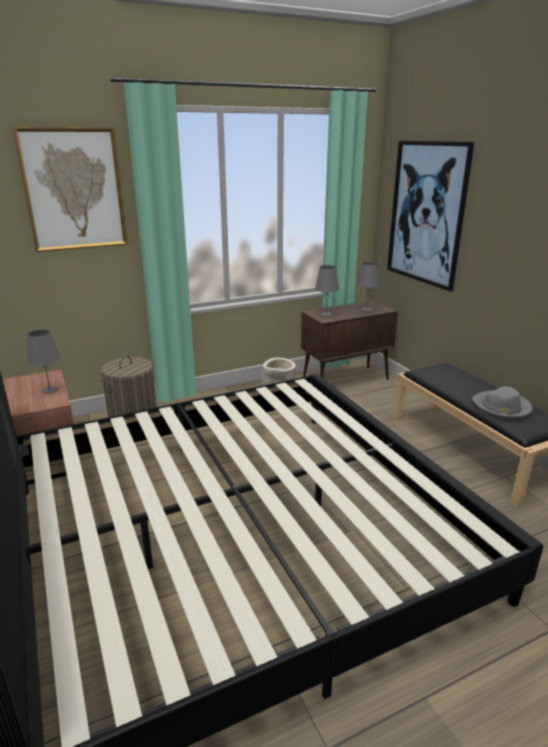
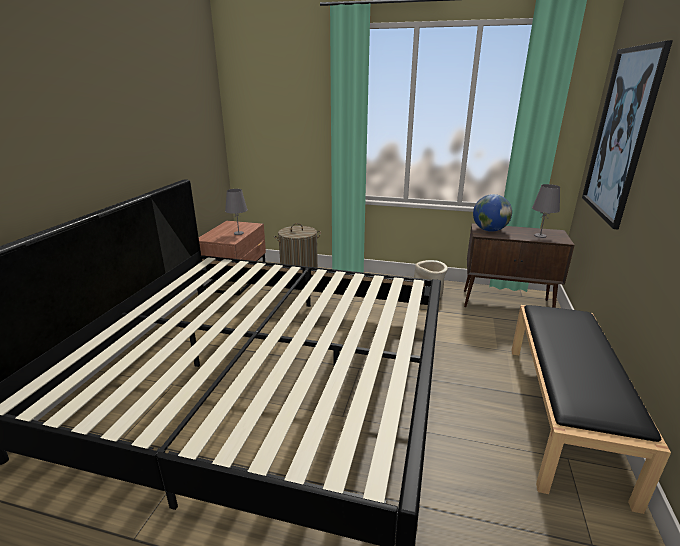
camera: 40 degrees right, 0 degrees up
picture [13,127,128,252] -> none
grey table lamp [315,265,339,316] -> globe [473,194,512,232]
grey hat [472,386,533,419] -> none

